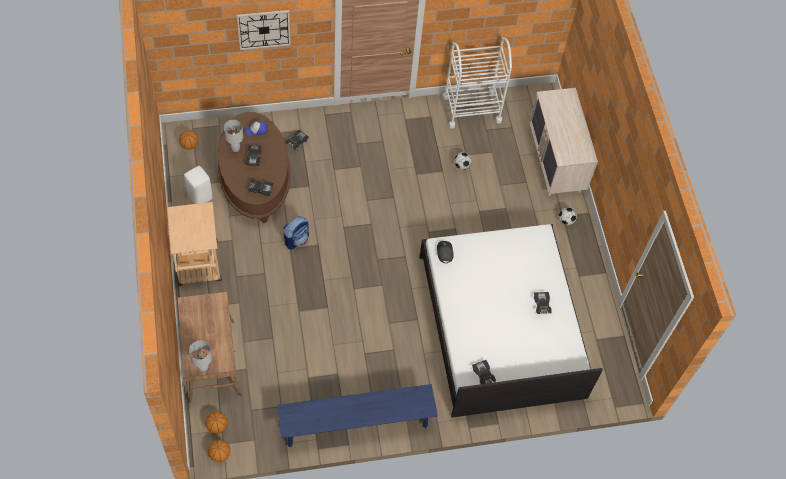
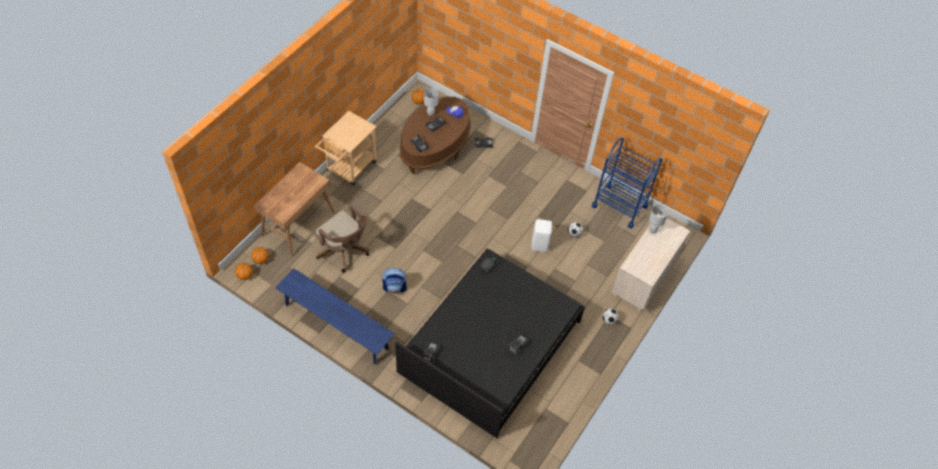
camera: 45 degrees right, 5 degrees down
white stool [184,166,213,204] -> white stool moved to [531,219,552,252]
white table lamp [189,341,212,372] -> white table lamp moved to [649,205,668,234]
wall clock [237,10,291,50] -> none
backpack [283,216,309,250] -> backpack moved to [382,268,407,294]
white bed [419,224,603,418] -> black bed [395,248,585,438]
white cart [442,37,512,129] -> blue cart [592,138,663,229]
none -> brown office chair [315,205,369,273]

